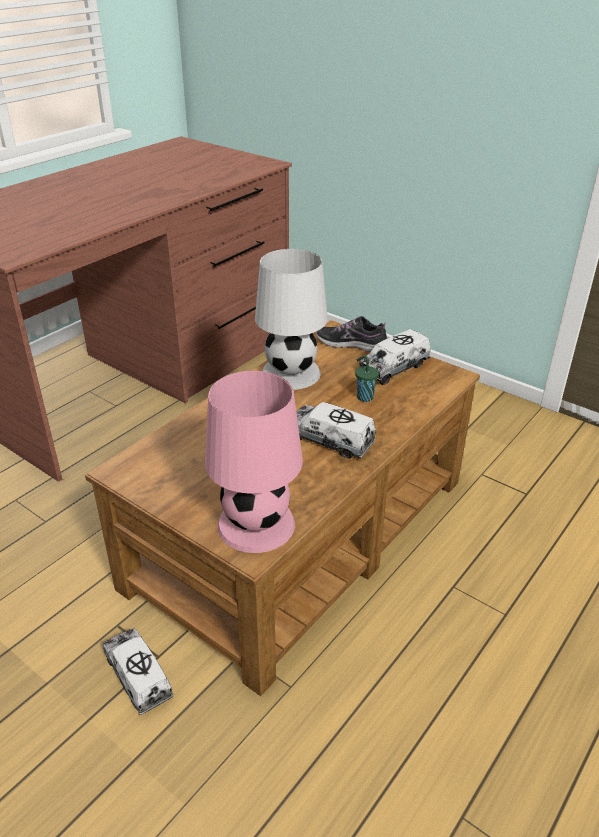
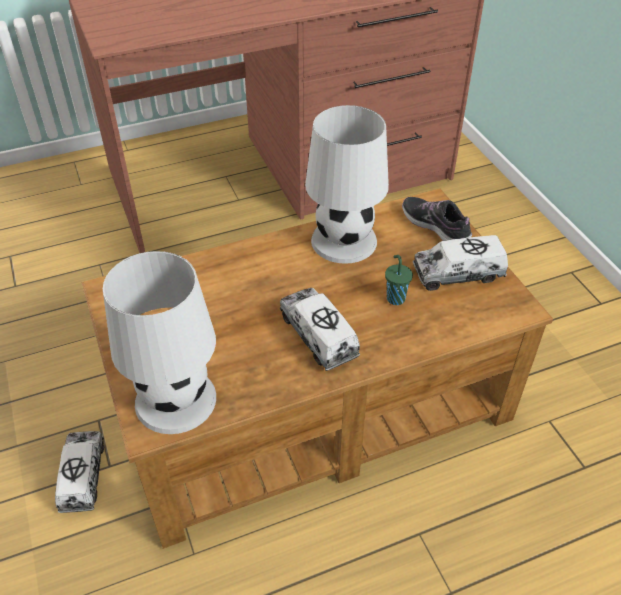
camera: 30 degrees right, 10 degrees up
pink table lamp [205,371,303,553] -> white table lamp [103,251,216,434]

